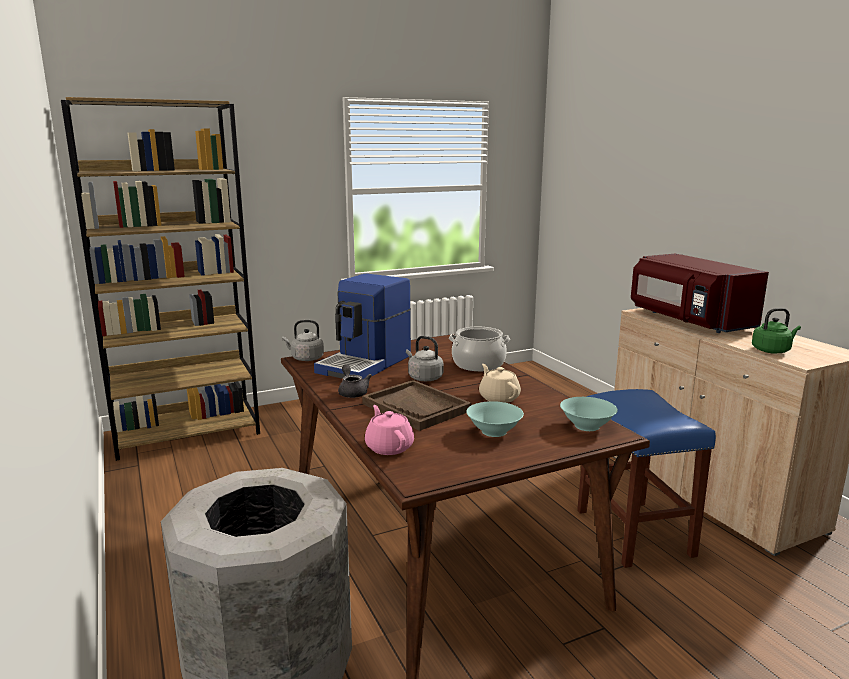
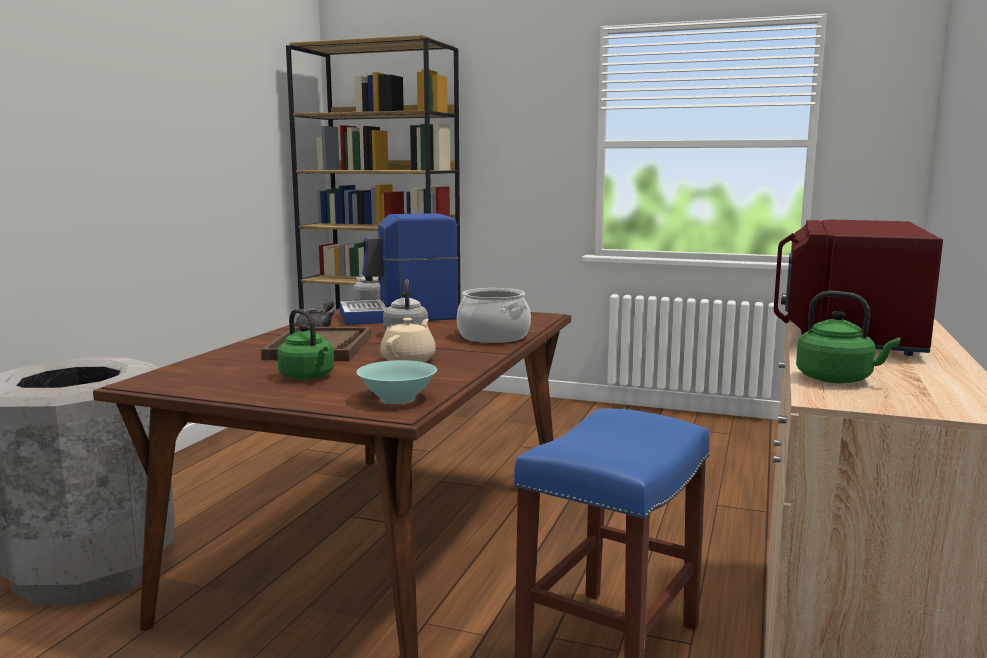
camera: 45 degrees right, 5 degrees down
pink teapot [365,405,414,455] -> none
turquoise bowl [466,401,524,437] -> green kettle [277,309,334,380]

